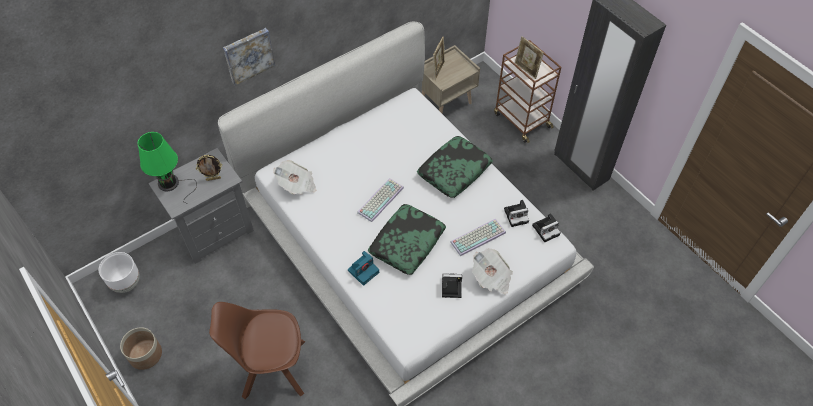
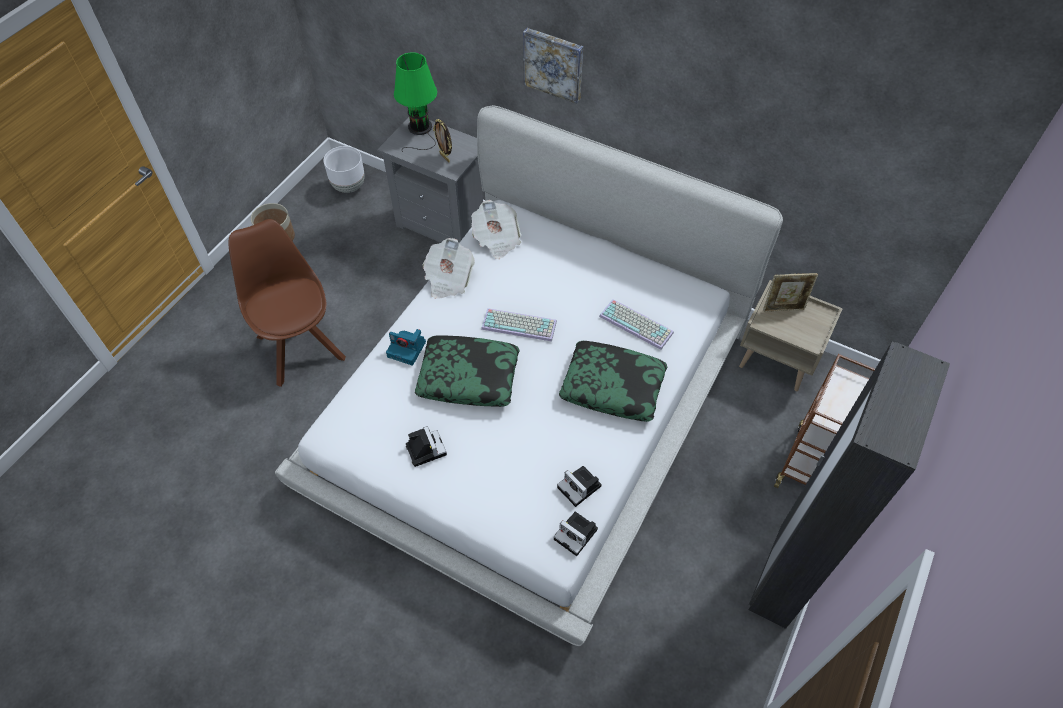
camera: 65 degrees right, 0 degrees up
keyboard [450,219,506,256] -> keyboard moved to [599,299,674,350]
newspaper [472,249,513,294] -> newspaper moved to [423,238,475,299]
picture frame [515,36,544,79] -> none

